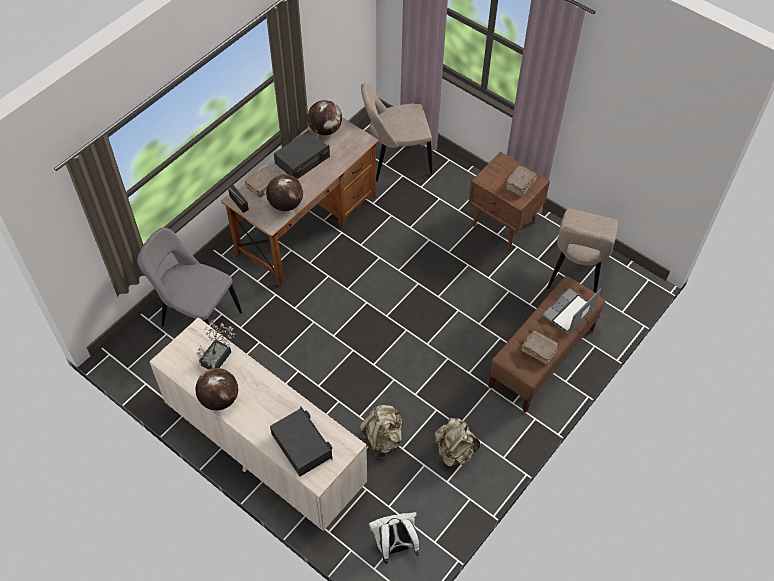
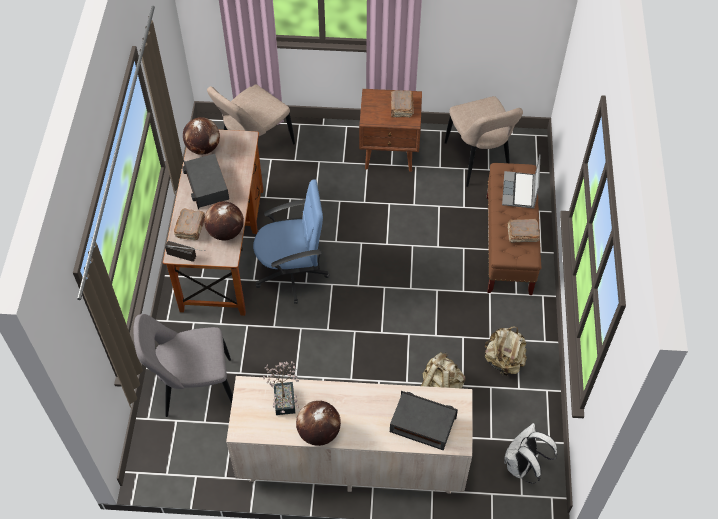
camera: 35 degrees left, 0 degrees up
radio [274,130,330,179] -> radio turned 150 degrees clockwise [182,154,229,209]
none -> blue office chair [253,179,329,304]

